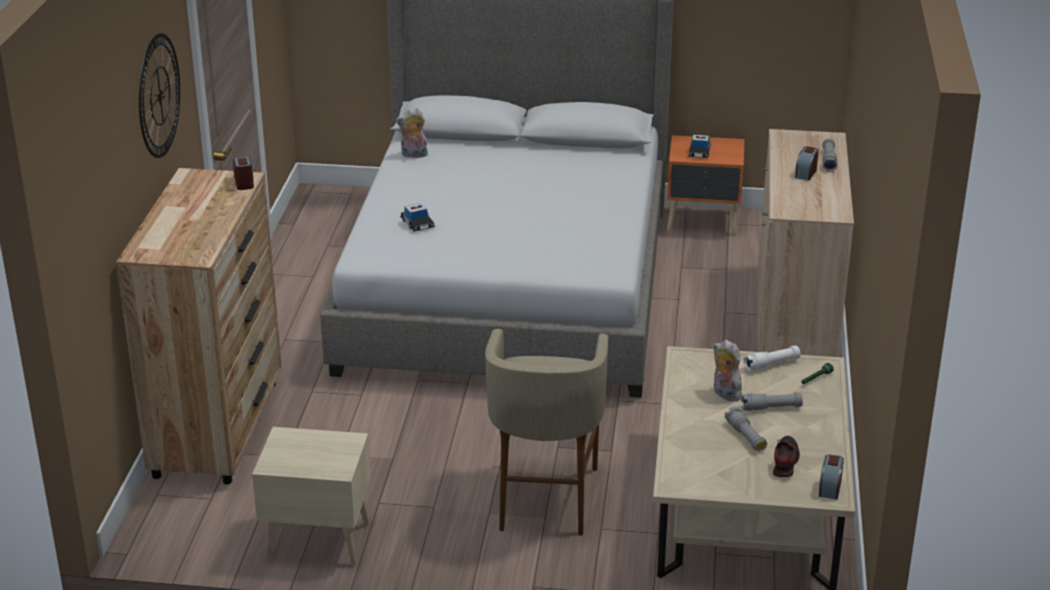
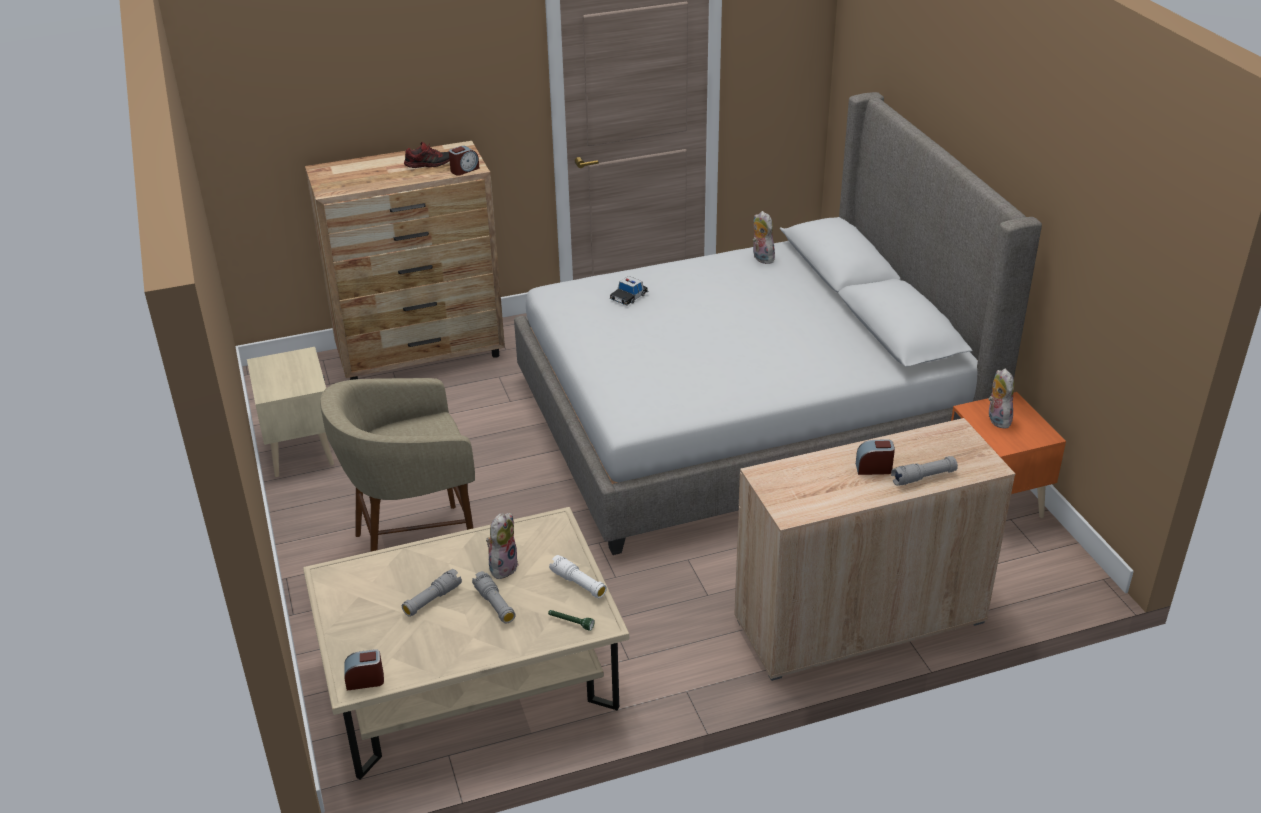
camera: 65 degrees right, 5 degrees up
wall clock [139,33,180,158] -> none
toy car [688,134,711,158] -> plush toy [988,369,1014,429]
shoe [773,436,800,477] -> shoe moved to [404,142,450,168]

